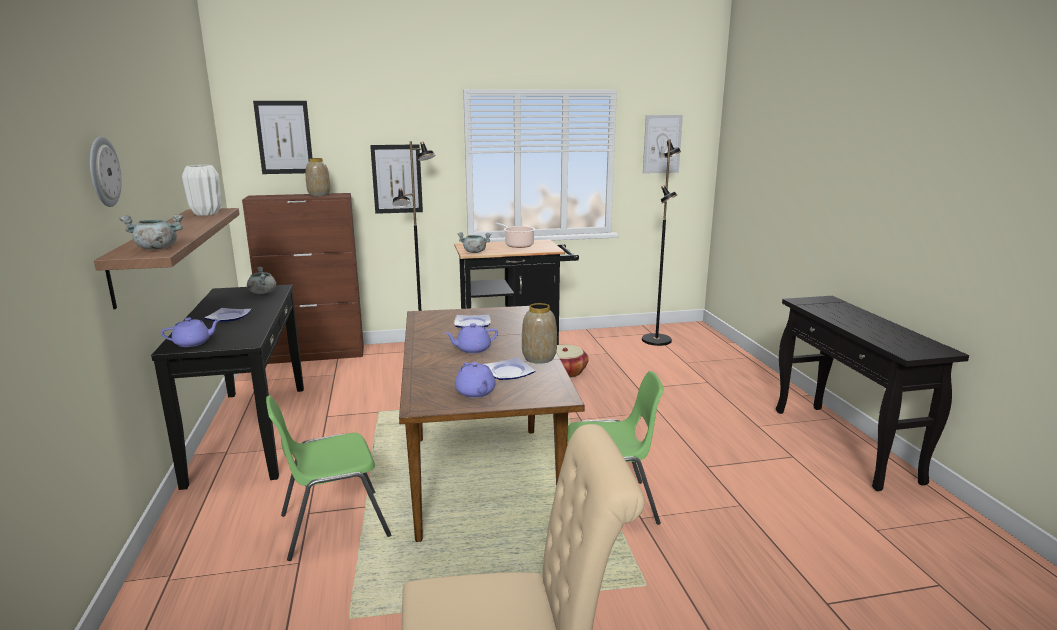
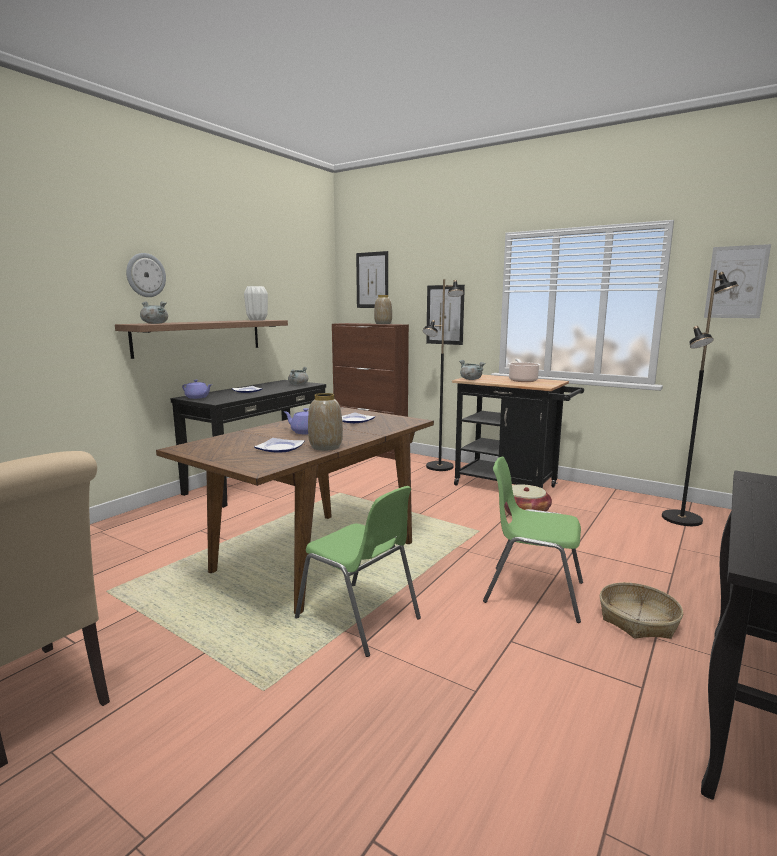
camera: 45 degrees right, 5 degrees down
green chair [266,395,392,561] -> green chair moved to [483,456,583,623]
purple teapot [455,362,495,398] -> none
none -> basket [600,582,683,639]

